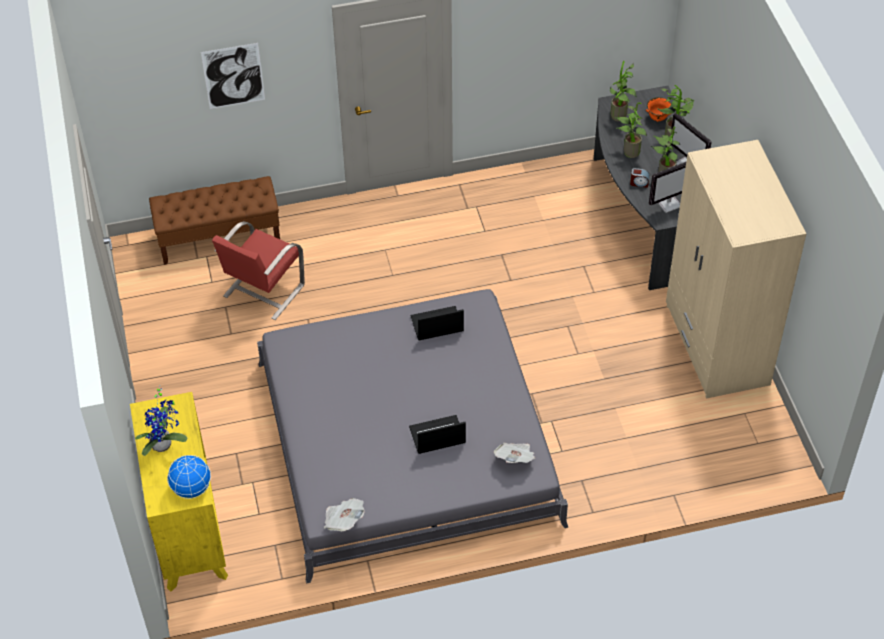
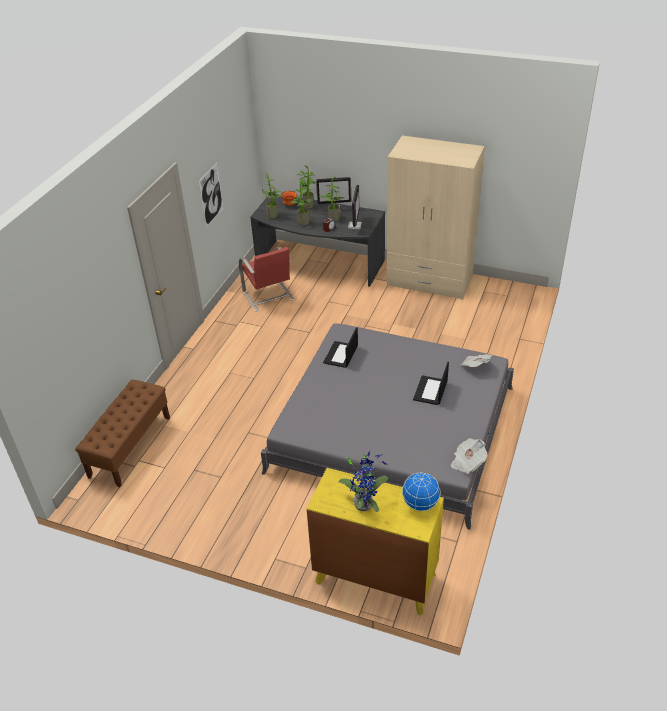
camera: 55 degrees left, 10 degrees down
picture [201,43,265,109] -> picture moved to [199,163,223,227]
red chair [212,221,305,320] -> red chair moved to [239,247,295,312]

